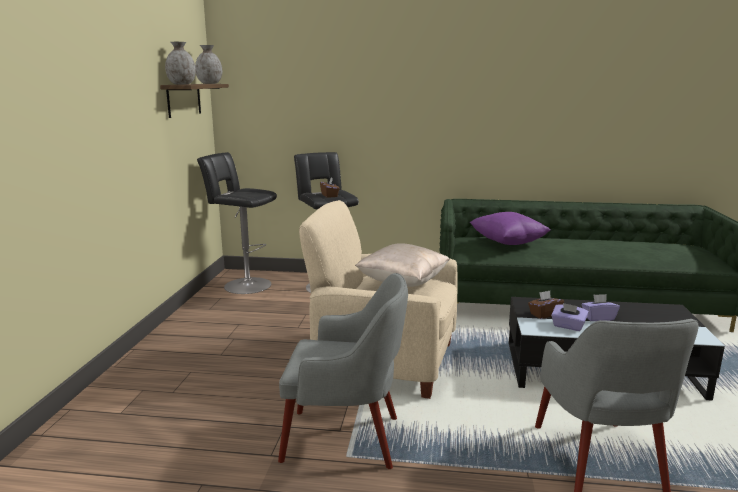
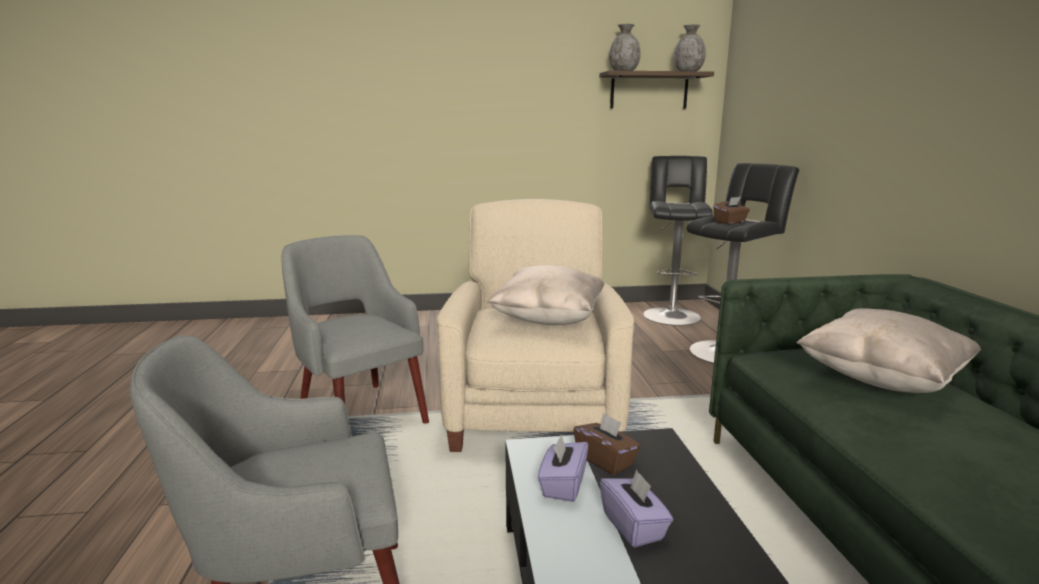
camera: 75 degrees right, 0 degrees up
grey armchair [278,273,408,469] -> grey armchair turned 150 degrees clockwise [281,235,429,424]
purple pillow [470,212,550,245] -> beige pillow [796,308,981,393]

